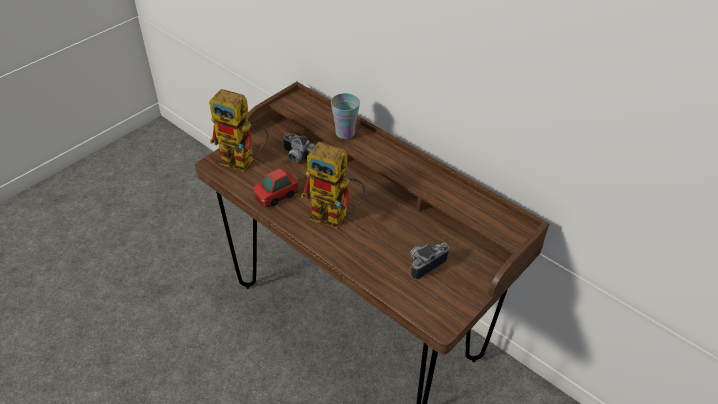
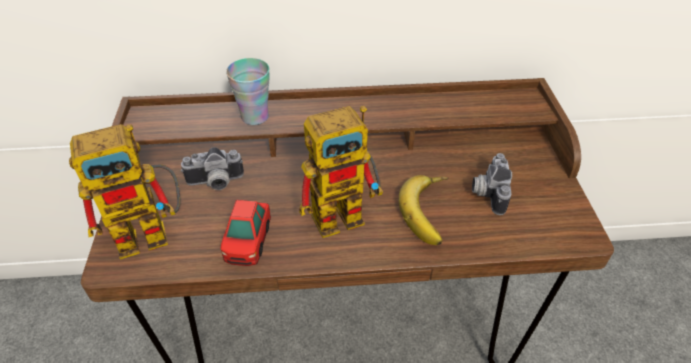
camera: 45 degrees left, 0 degrees up
none -> banana [399,175,448,245]

